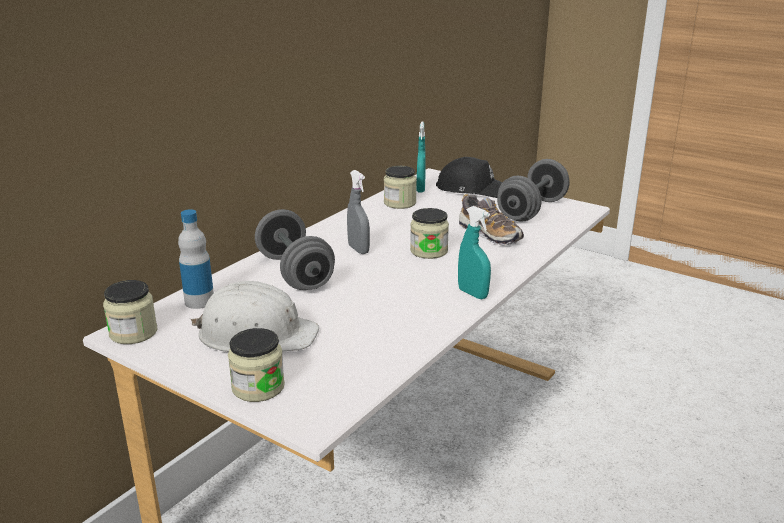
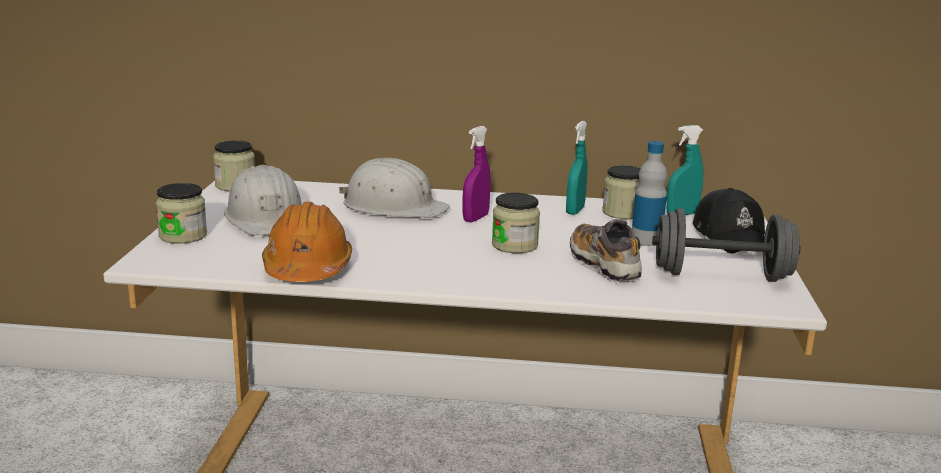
camera: 60 degrees right, 5 degrees down
bottle [178,209,214,309] -> bottle moved to [632,141,667,246]
grey dumbbell [255,209,335,290] -> white hard hat [339,158,450,218]
grey spray bottle [347,170,370,254] -> purple spray bottle [463,126,491,222]
turquoise spray bottle [458,206,491,299] -> turquoise spray bottle moved to [566,121,588,215]
shoe [459,194,524,246] -> shoe turned 135 degrees clockwise [570,219,642,282]
none -> orange hard hat [262,202,352,282]

